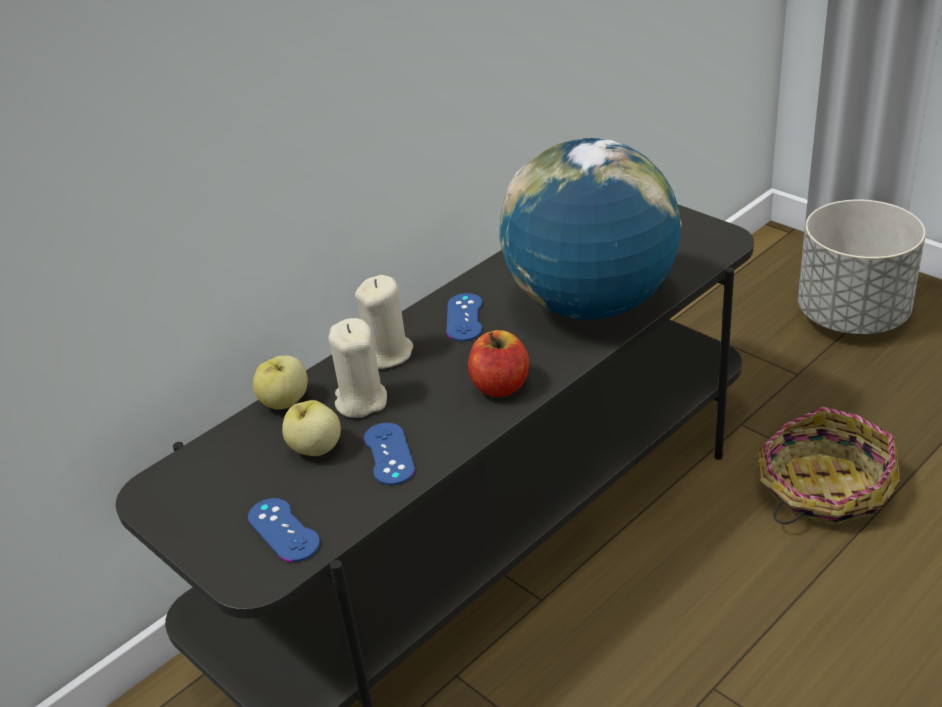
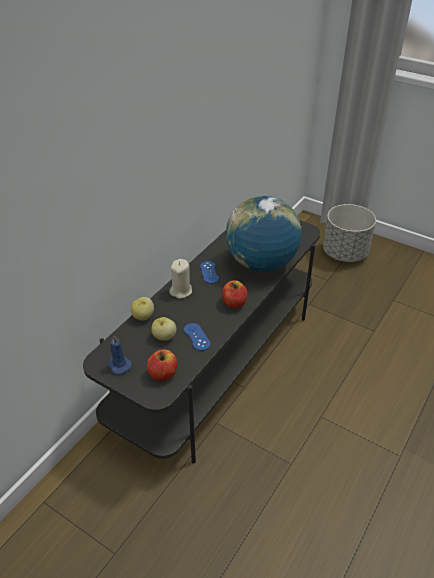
camera: 15 degrees left, 5 degrees up
blue game controller [248,498,320,562] -> apple [147,349,177,381]
beige candle [328,318,387,418] -> none
basket [757,407,900,526] -> none
none -> blue candle [107,335,132,375]

